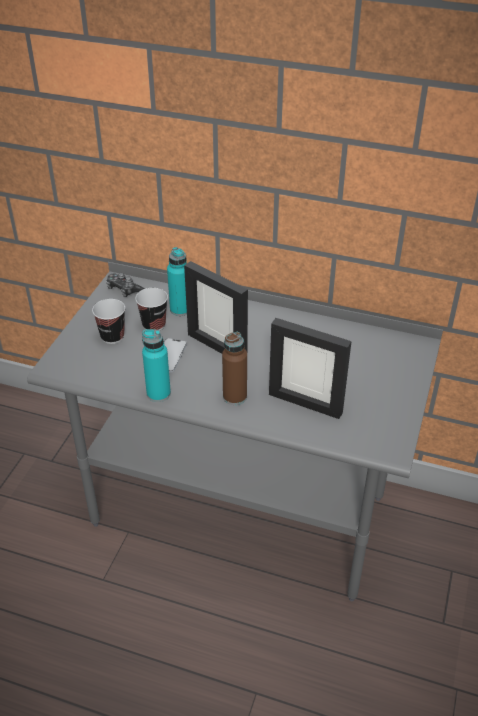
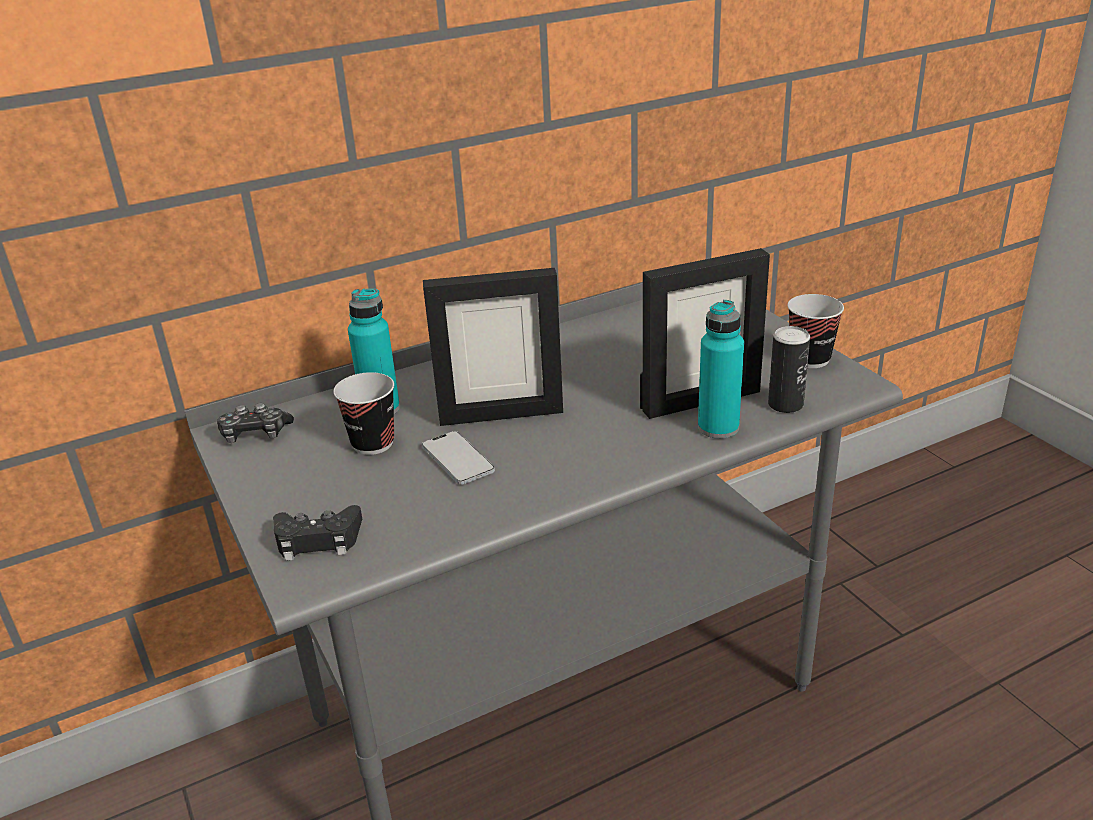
camera: 45 degrees left, 10 degrees down
cup [92,299,125,344] -> cup moved to [787,294,844,368]
turquoise bottle [142,329,171,402] -> turquoise bottle moved to [698,300,744,439]
brown bottle [222,332,247,405] -> none
none -> black game controller [273,505,362,561]
none -> can [768,326,810,413]

